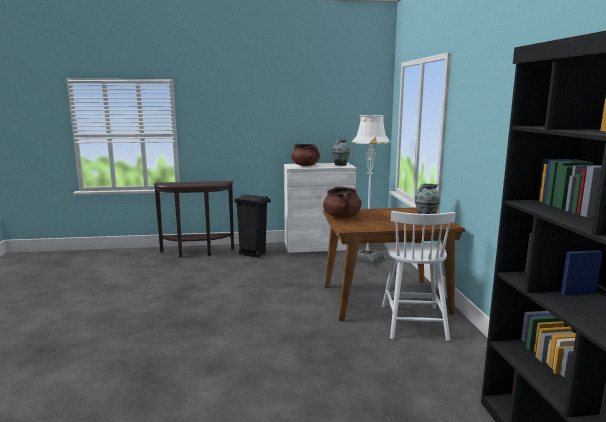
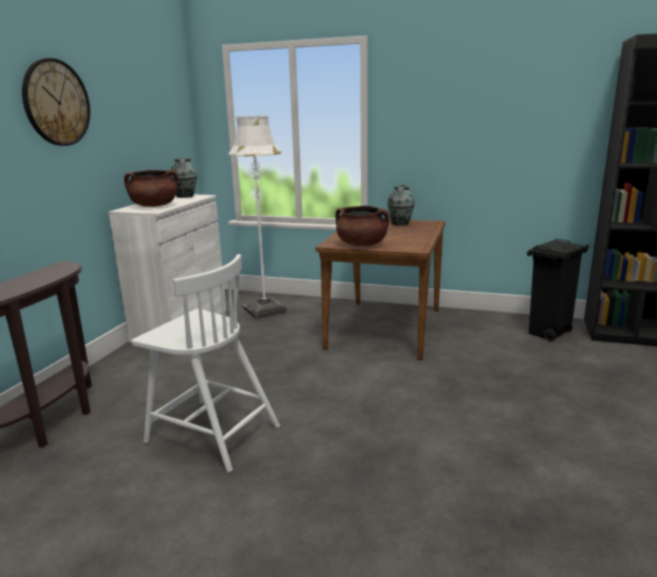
camera: 65 degrees left, 5 degrees up
black trash can [234,194,271,258] -> black trash can moved to [527,239,589,341]
white chair [382,211,455,341] -> white chair moved to [132,254,280,472]
none -> wall clock [22,58,90,146]

